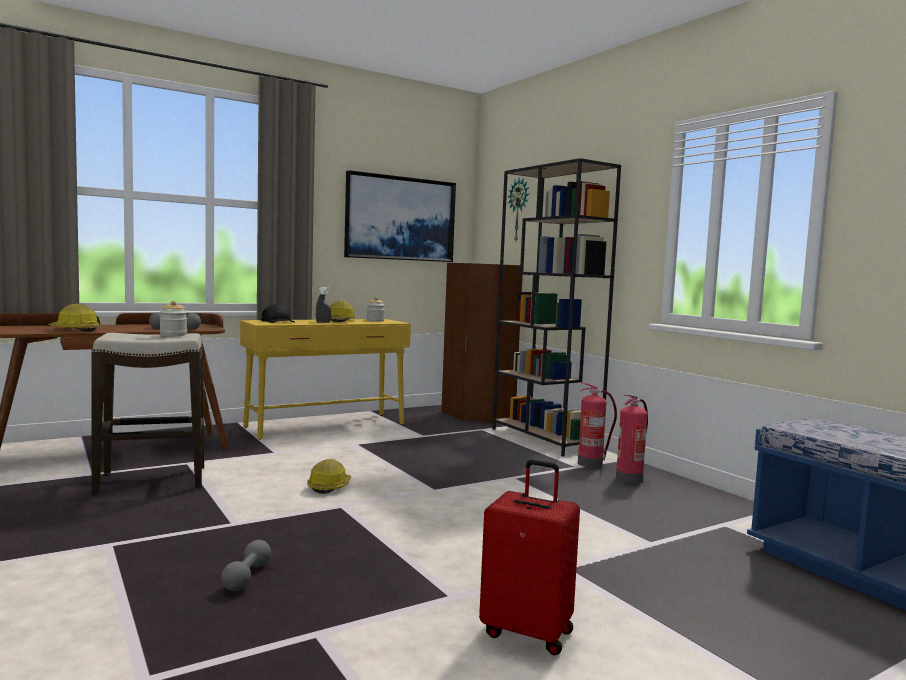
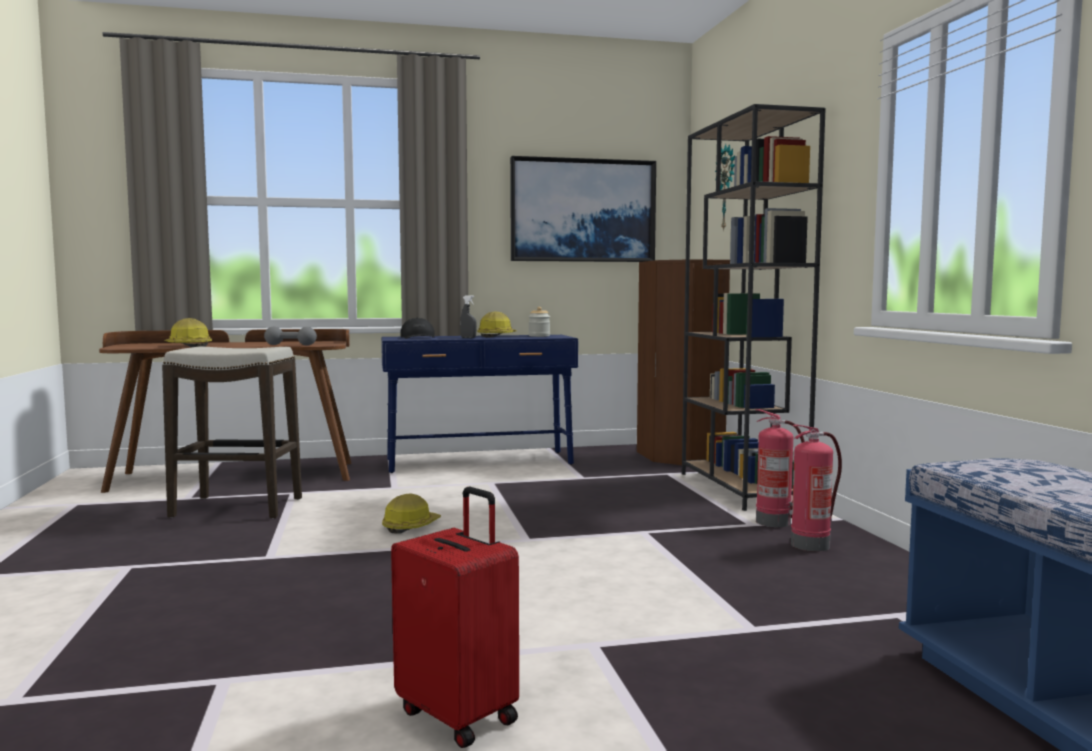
camera: 20 degrees right, 0 degrees up
jar [160,301,187,336] -> none
grey dumbbell [221,540,271,591] -> none
yellow console table [240,319,411,440] -> blue console table [381,335,578,473]

